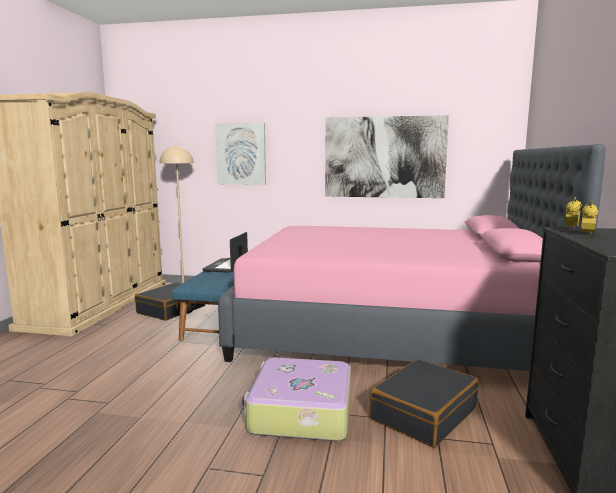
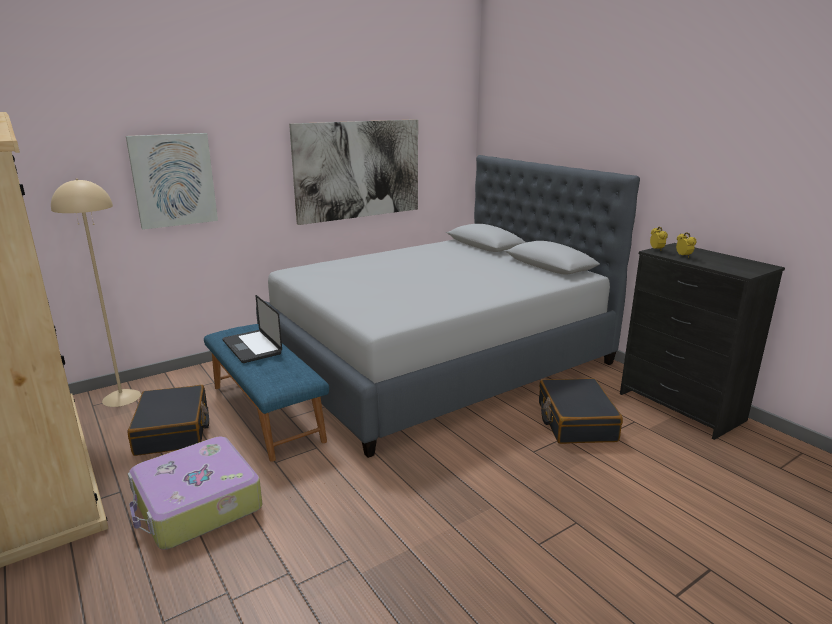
camera: 45 degrees left, 10 degrees up
pink bed [218,144,606,371] -> grey bed [256,155,640,458]
suitcase [242,358,351,441] -> suitcase moved to [127,437,262,550]

